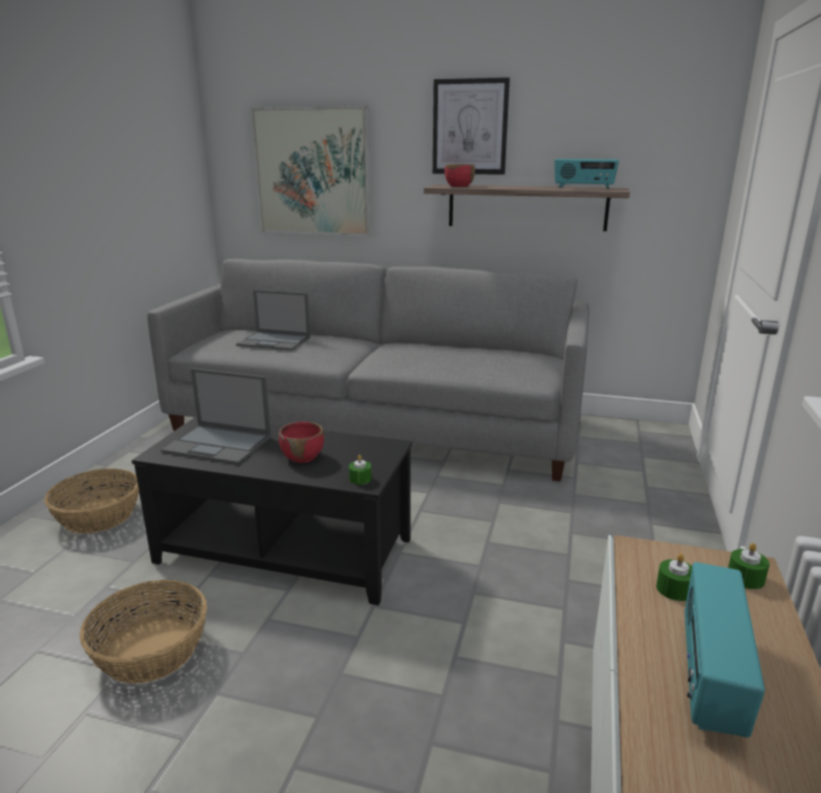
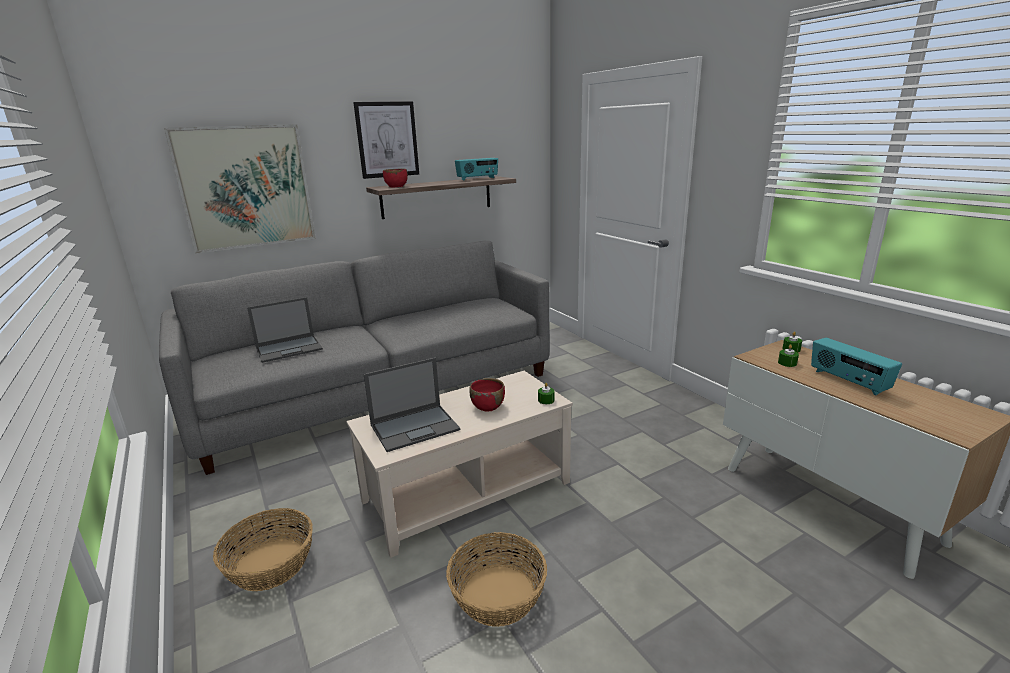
camera: 45 degrees left, 0 degrees up
black coffee table [132,416,413,605] -> beige coffee table [346,371,573,558]

